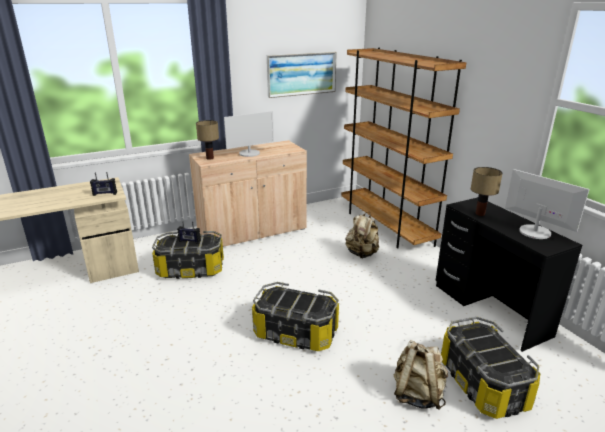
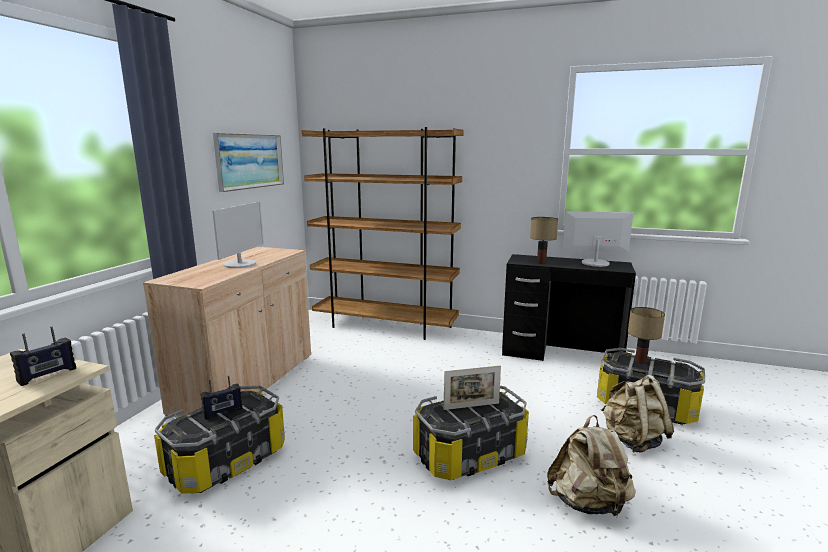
camera: 45 degrees left, 10 degrees down
table lamp [196,120,219,160] -> table lamp moved to [628,307,665,364]
beige backpack [345,212,379,258] -> beige backpack moved to [547,415,636,517]
none -> picture frame [444,365,501,410]

